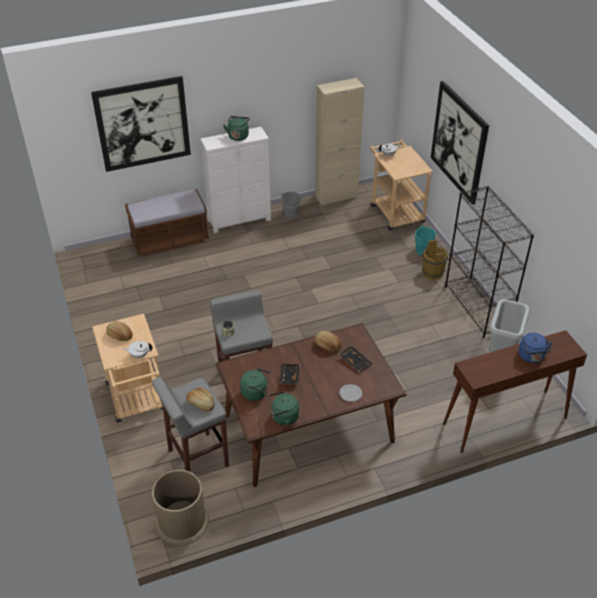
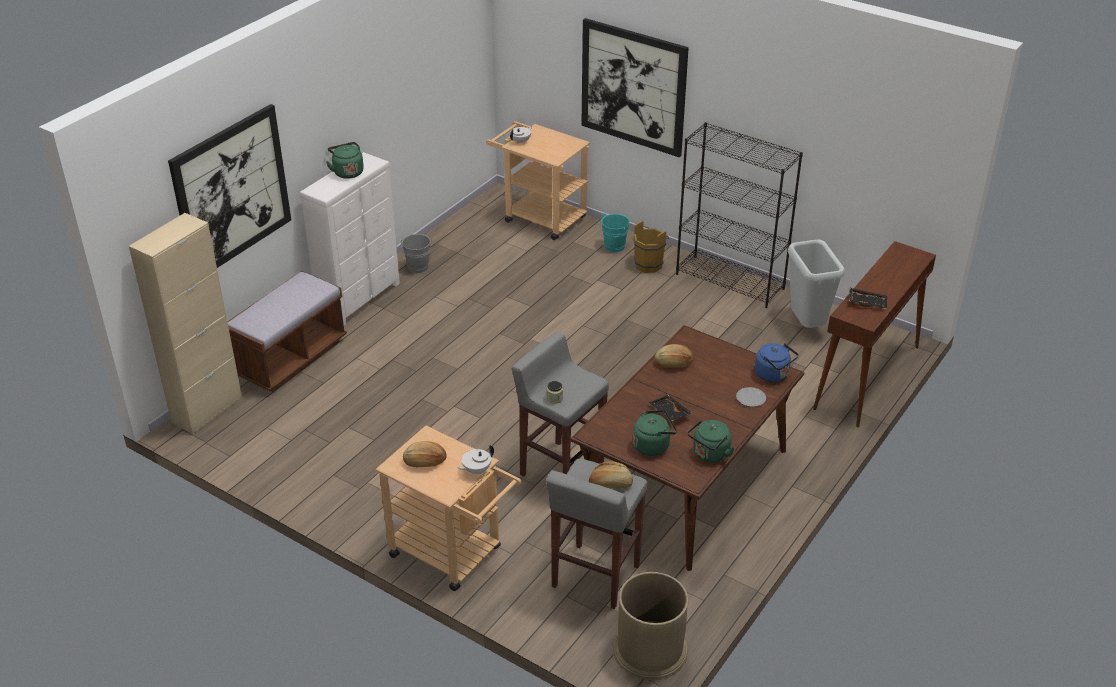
camera: 35 degrees left, 5 degrees down
beige cabinet [315,78,364,206] -> beige cabinet moved to [129,213,242,434]
black tray [340,345,373,373] -> black tray moved to [849,288,887,309]
blue kettle [518,333,553,363] -> blue kettle moved to [755,343,799,382]

